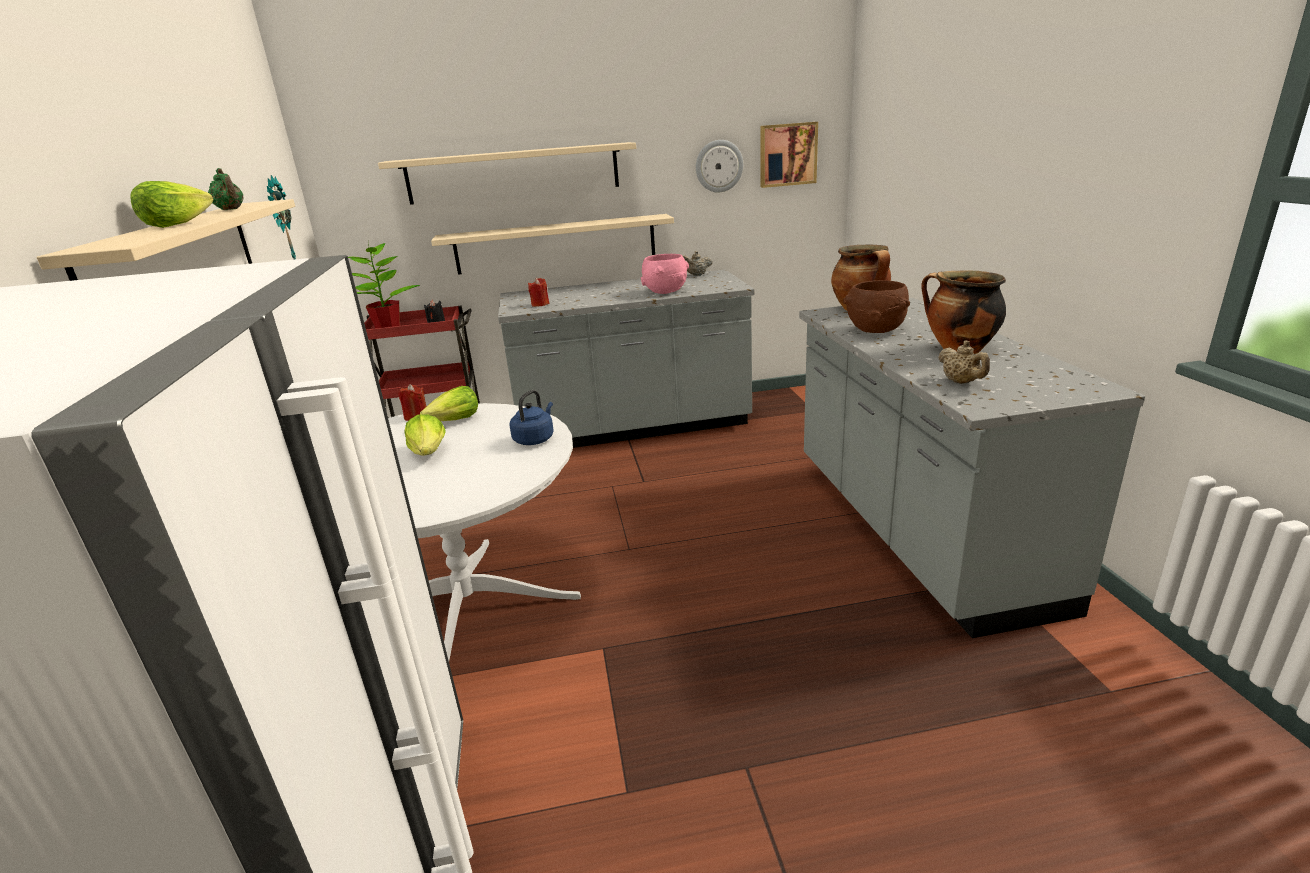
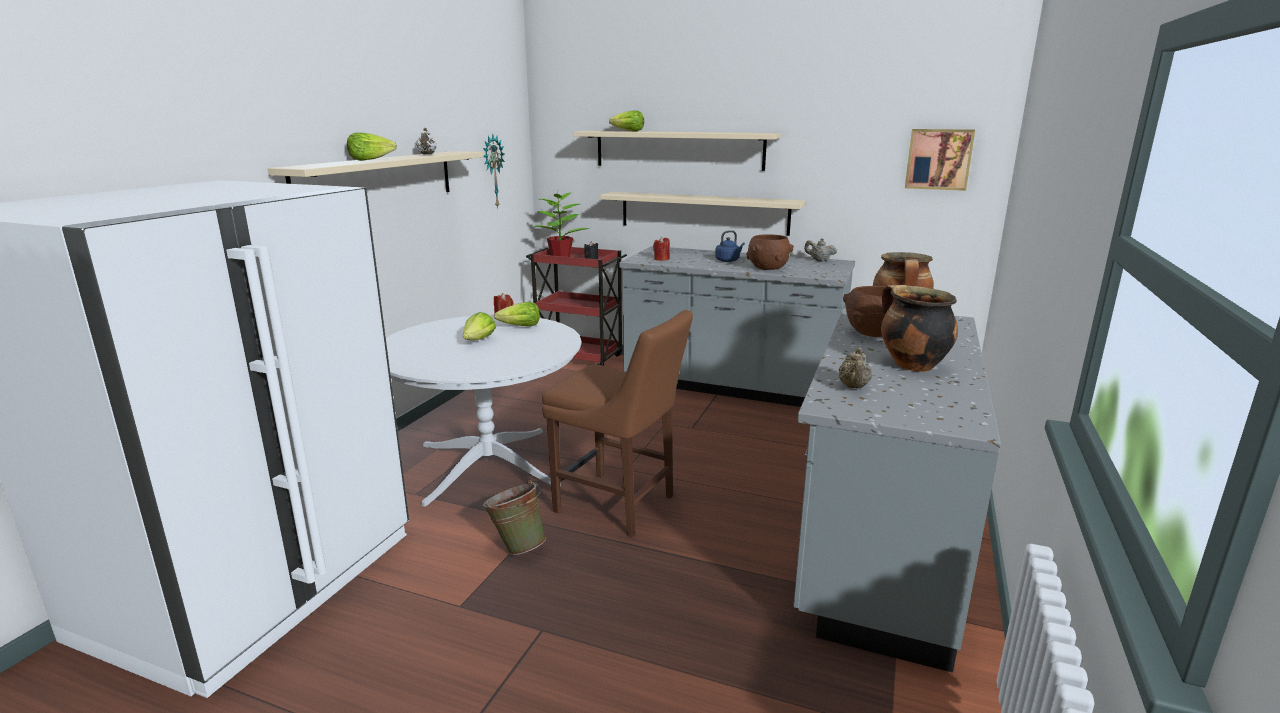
camera: 30 degrees right, 5 degrees down
green teapot [208,168,243,210] -> white teapot [416,127,437,155]
blue kettle [509,390,554,445] -> blue kettle moved to [715,230,745,262]
pink bowl [641,254,689,294] -> brown bowl [746,234,794,270]
wall clock [696,140,743,193] -> none
none -> green bucket [483,480,546,555]
none -> brown chair [542,310,693,537]
none -> lettuce [609,110,644,132]

